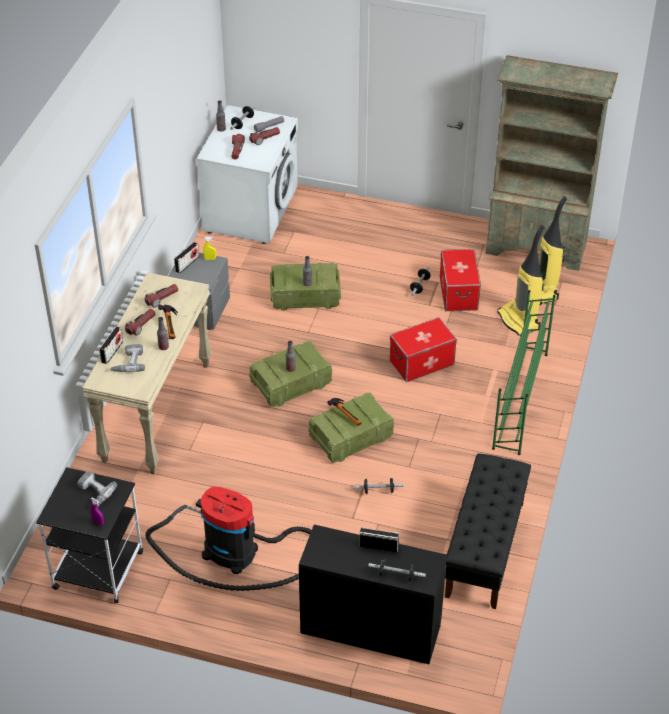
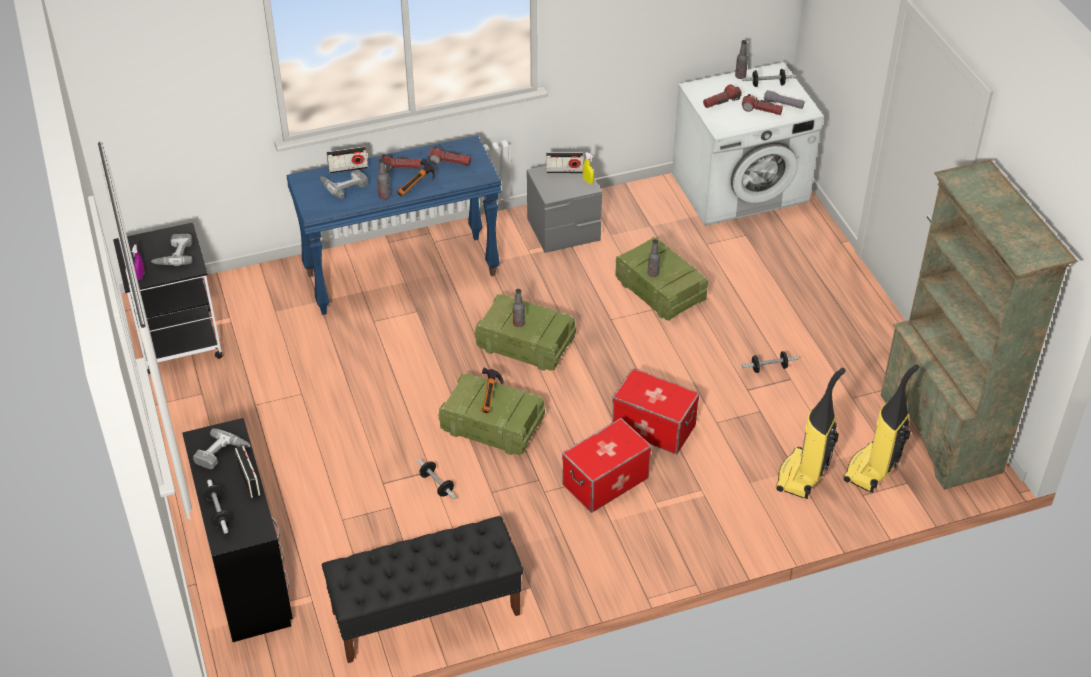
camera: 55 degrees right, 0 degrees up
beige console table [82,272,211,475] -> blue console table [286,135,502,315]
vacuum cleaner [146,487,312,591] -> none
storage box [440,249,481,311] -> storage box moved to [562,418,652,513]
green shoe rack [492,290,556,455] -> none
none -> power drill [193,428,251,469]

